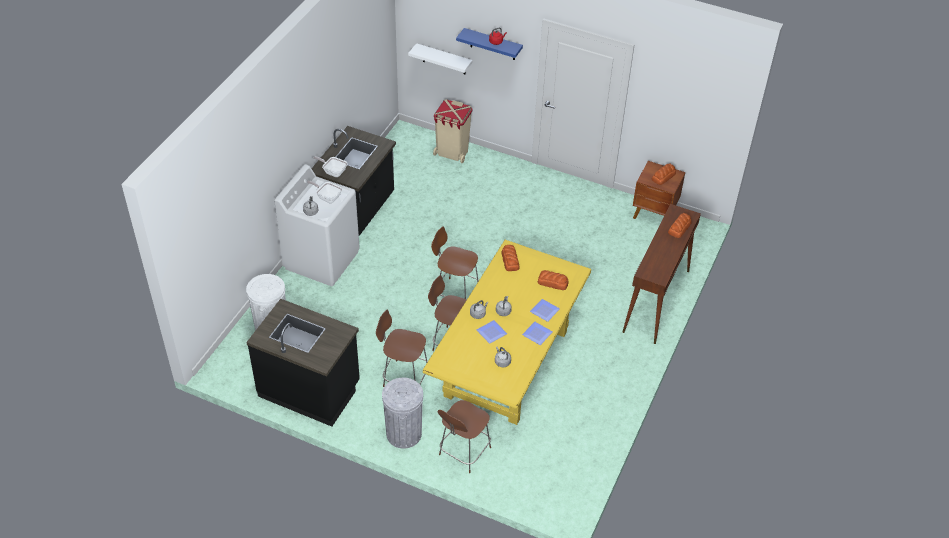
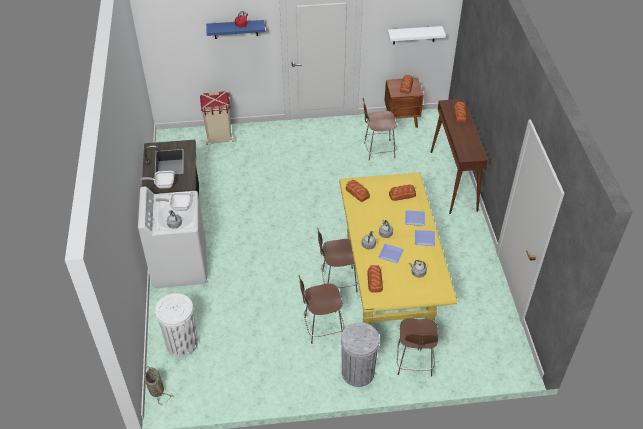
camera: 30 degrees left, 0 degrees up
black counter [246,299,360,426] -> none
white shelf [408,43,473,74] -> white shelf moved to [388,26,446,44]
brown chair [431,226,479,299] -> brown chair moved to [363,98,397,161]
none -> basket [144,366,172,405]
none -> bread [367,265,383,293]

